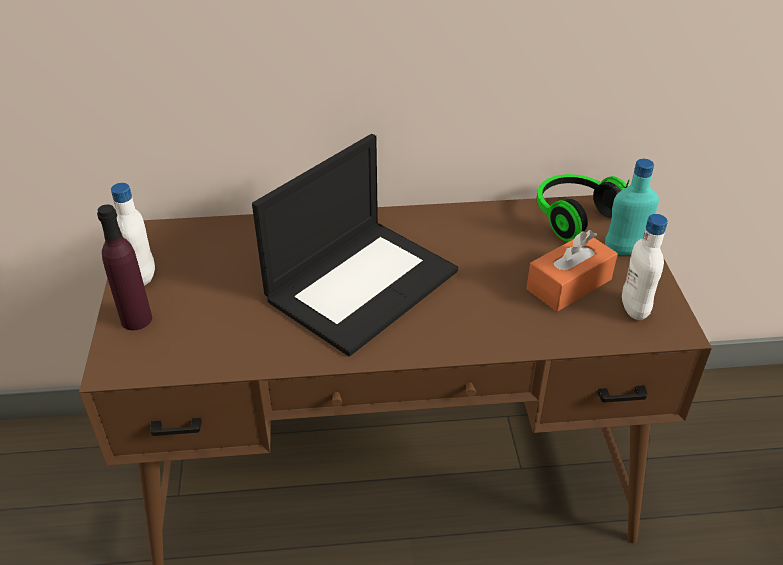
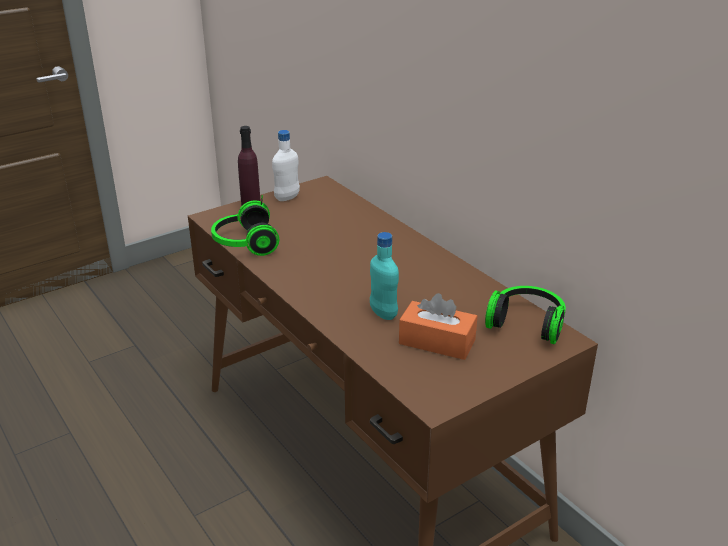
camera: 60 degrees right, 10 degrees down
laptop [252,134,458,356] -> none
turquoise bottle [605,159,659,255] -> turquoise bottle moved to [370,232,399,320]
white bottle [622,214,668,320] -> none
none -> headphones [211,195,279,256]

